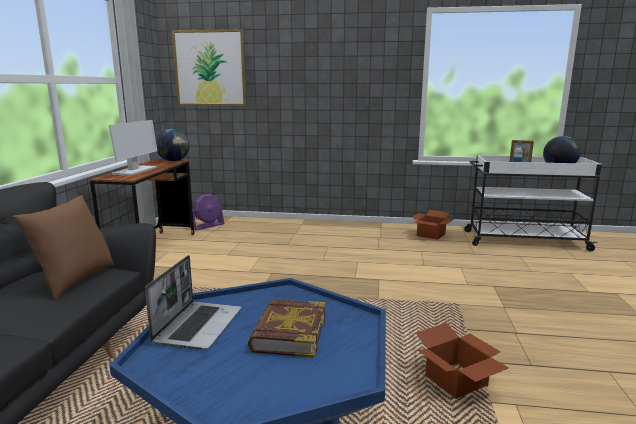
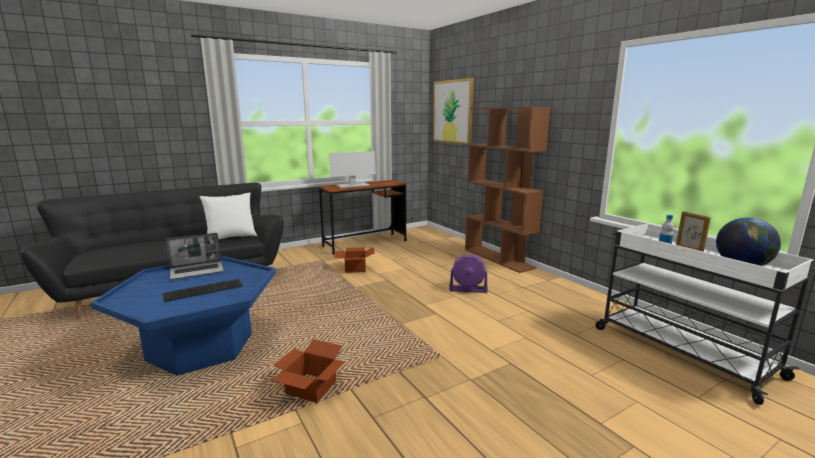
camera: 50 degrees right, 0 degrees up
brown pillow [13,195,114,300] -> white pillow [199,193,257,240]
globe [156,129,189,162] -> none
purple fan [190,194,224,231] -> purple fan moved to [449,255,488,293]
book [248,299,325,358] -> keyboard [162,279,243,302]
cardboard box [411,210,454,240] -> cardboard box moved to [334,247,375,273]
none -> brown bookcase [465,107,550,273]

